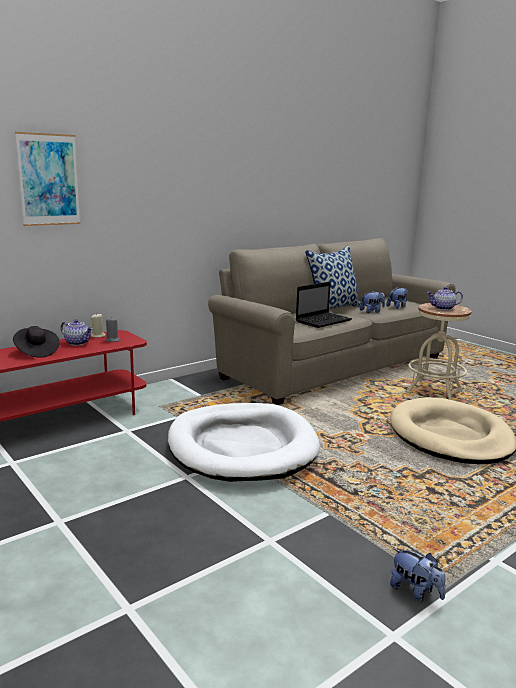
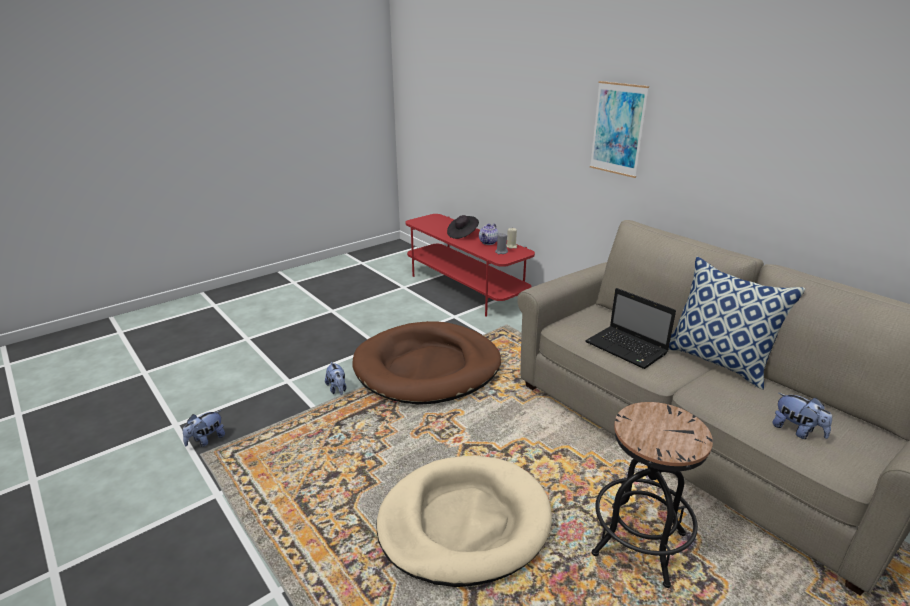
camera: 90 degrees right, 10 degrees up
picture [15,132,80,226] -> picture moved to [590,81,649,178]
white dog bed [168,403,320,482] -> brown dog bed [352,321,501,405]
plush toy [360,290,385,313] -> plush toy moved to [325,362,347,395]
beige stool [407,303,472,400] -> black stool [592,402,713,588]
teapot [427,287,463,310] -> none

